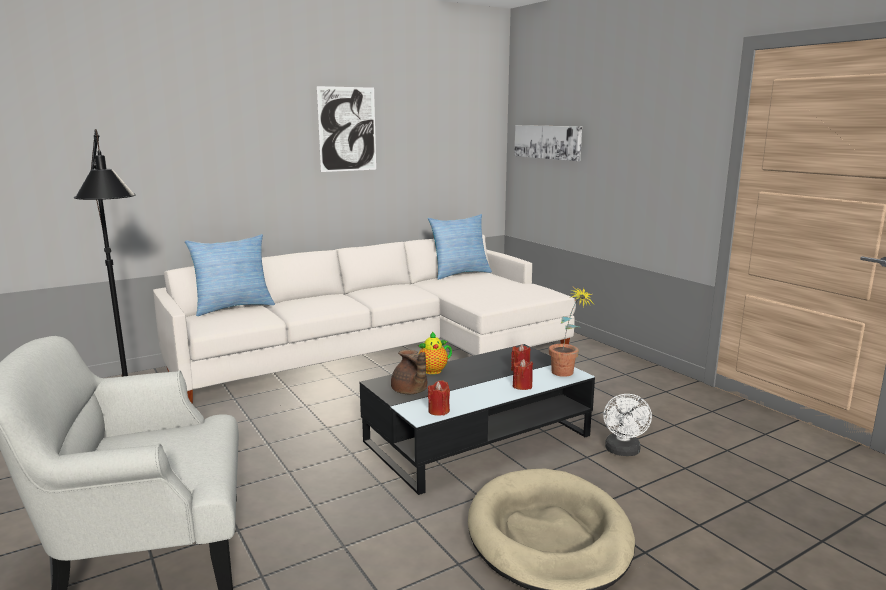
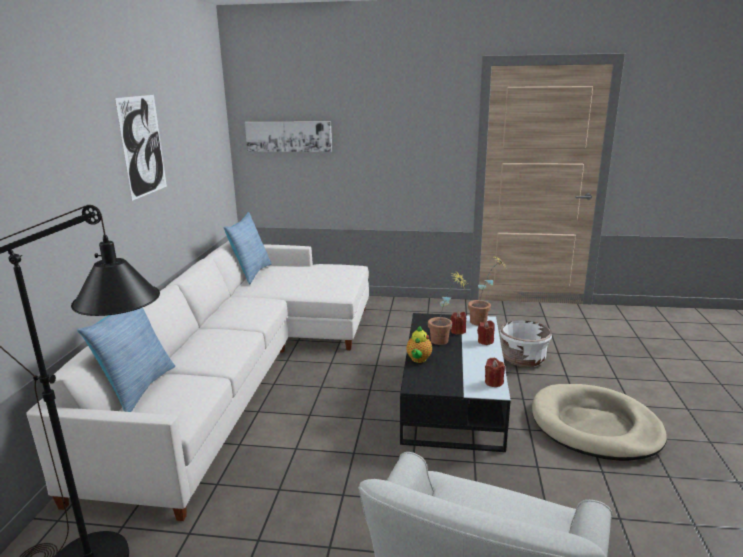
camera: 50 degrees left, 5 degrees up
brown teapot [391,350,427,394] -> none
white fan [603,394,652,456] -> white planter [500,321,552,367]
none -> potted plant [428,272,466,345]

